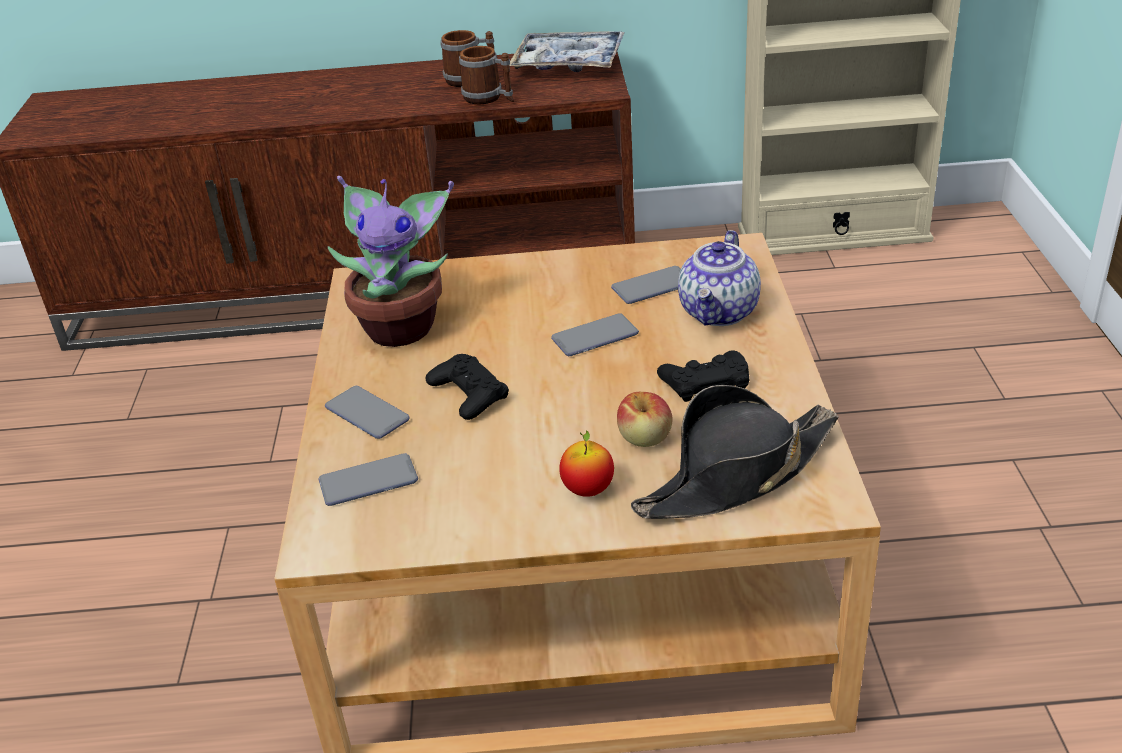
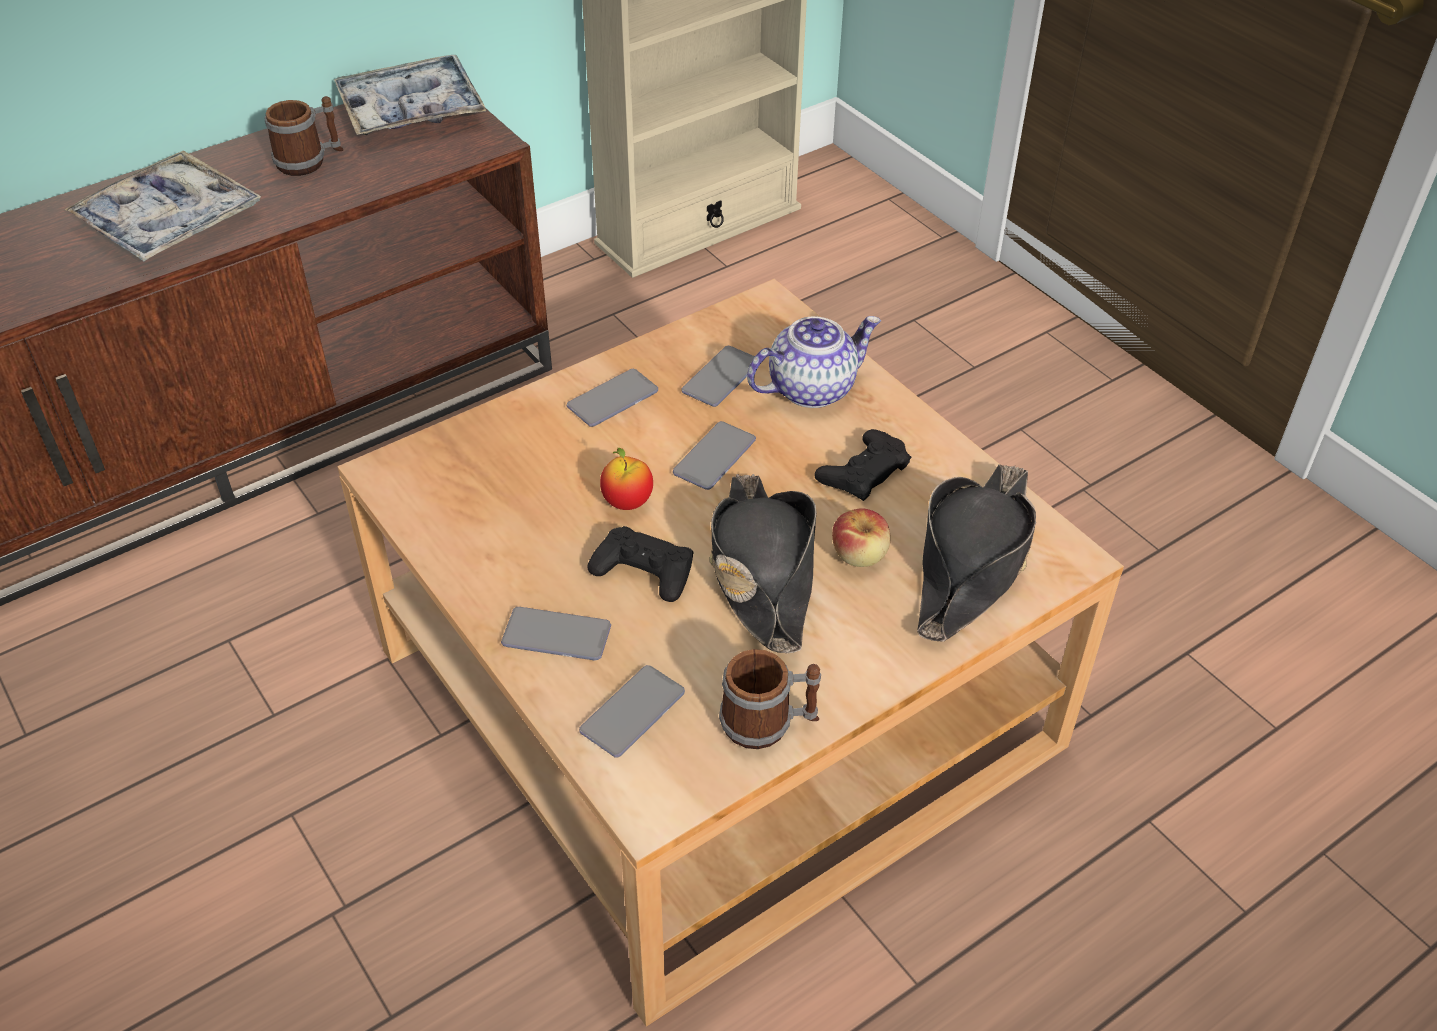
camera: 35 degrees left, 10 degrees up
potted plant [328,176,454,347] -> none
mug [459,46,514,105] -> mug moved to [719,649,821,749]
apple [559,430,614,497] -> apple moved to [600,448,653,510]
teapot [678,230,761,326] -> teapot turned 105 degrees counterclockwise [747,316,881,408]
none -> tray [65,150,261,261]
none -> phone [567,369,658,427]
none -> black hat [709,474,816,653]

